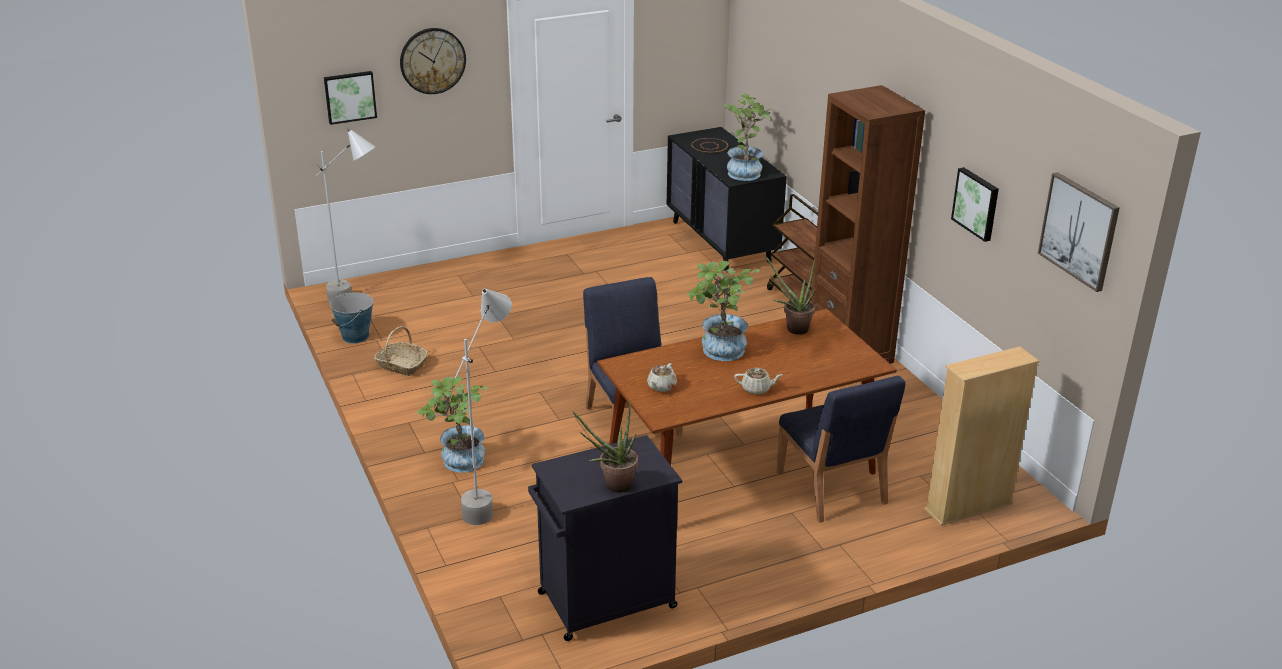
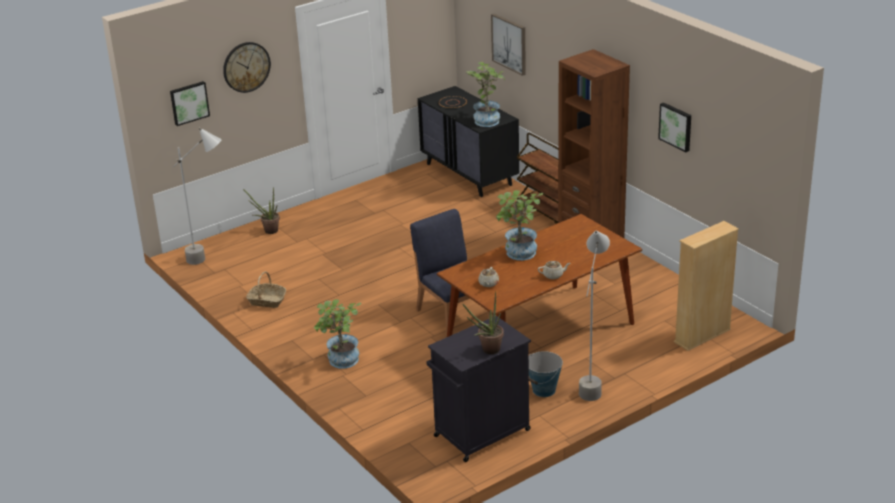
camera: 10 degrees left, 0 degrees up
bucket [330,292,373,344] -> bucket moved to [529,351,563,397]
grey floor lamp [455,288,512,525] -> grey floor lamp moved to [579,231,610,401]
potted plant [765,256,816,335] -> potted plant moved to [243,187,280,234]
blue chair [777,376,906,523] -> none
picture [1038,172,1120,292] -> picture moved to [491,14,526,76]

